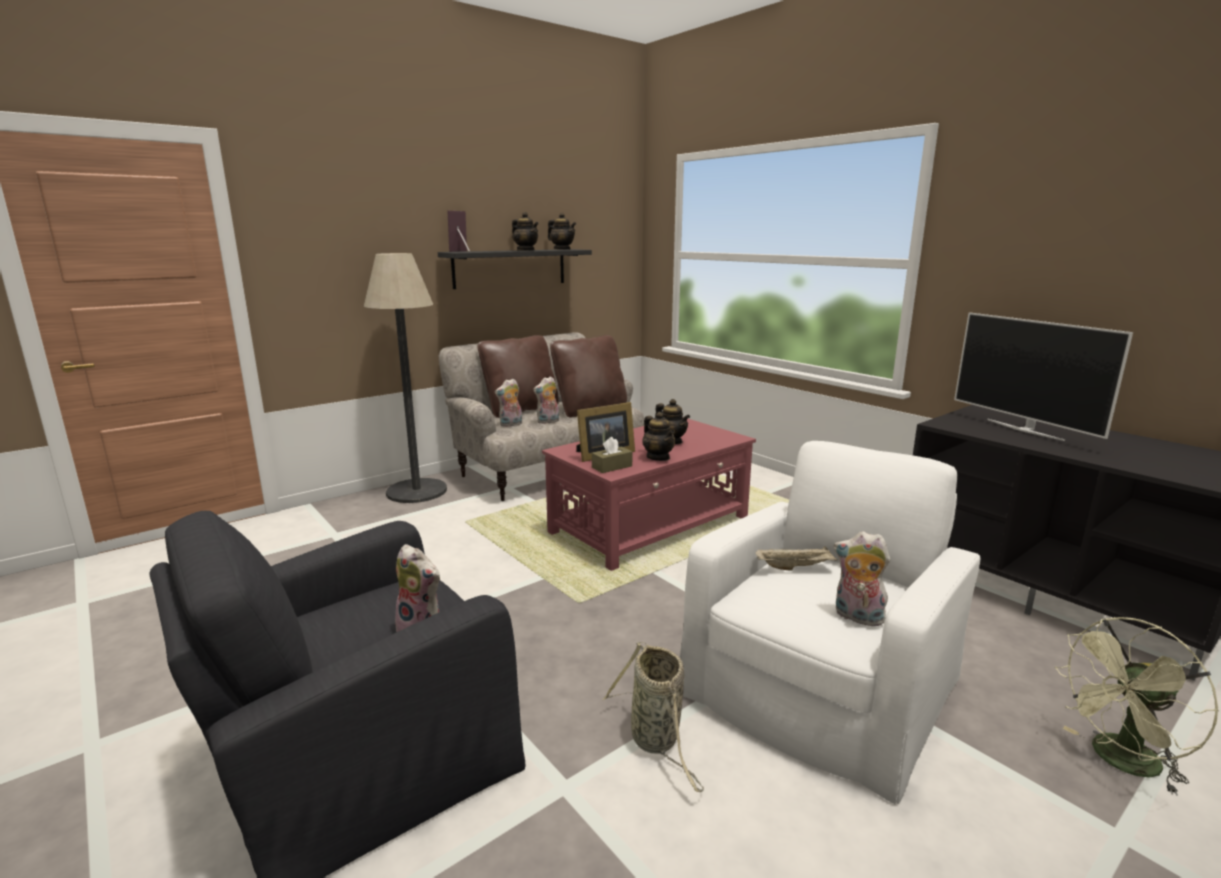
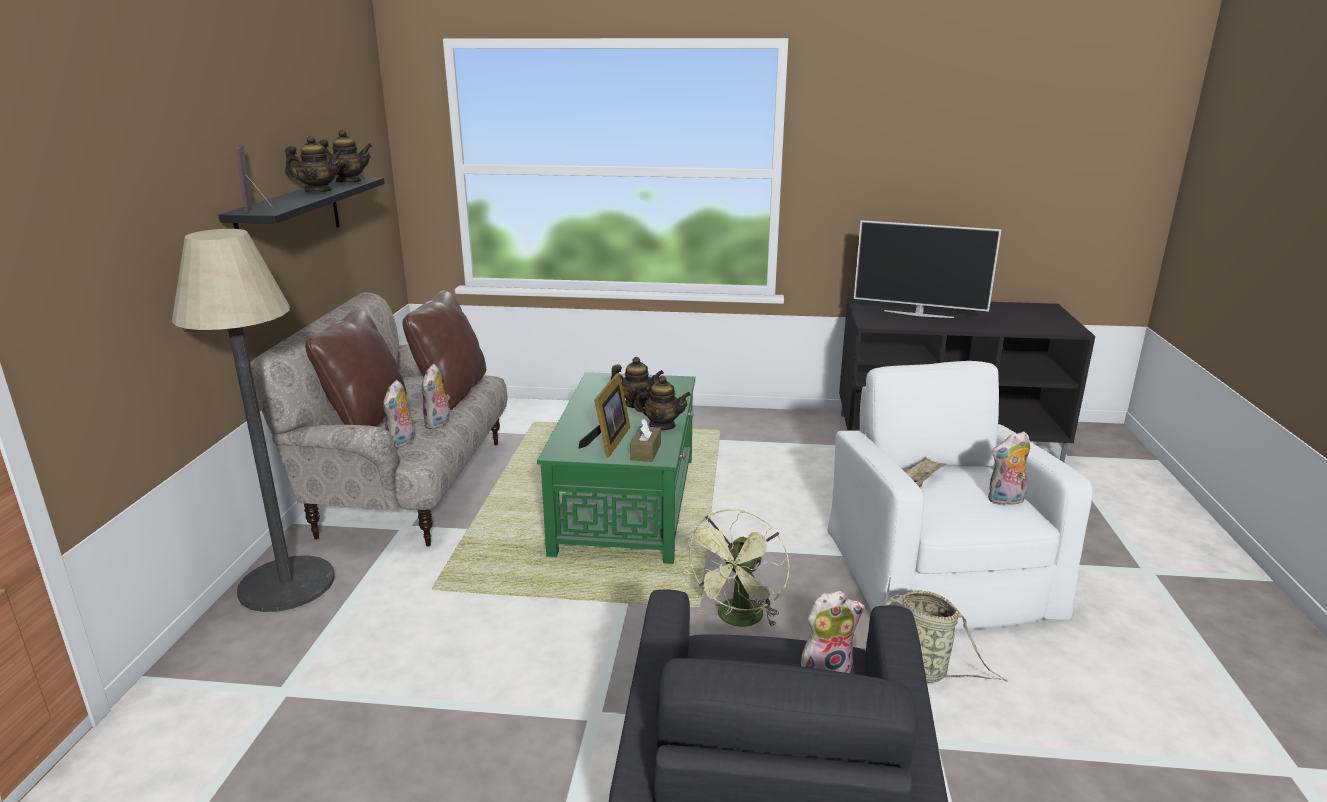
camera: 45 degrees left, 5 degrees up
red coffee table [542,419,756,571] -> green coffee table [537,372,695,564]
green fan [1055,617,1219,795] -> green fan moved to [684,509,789,627]

